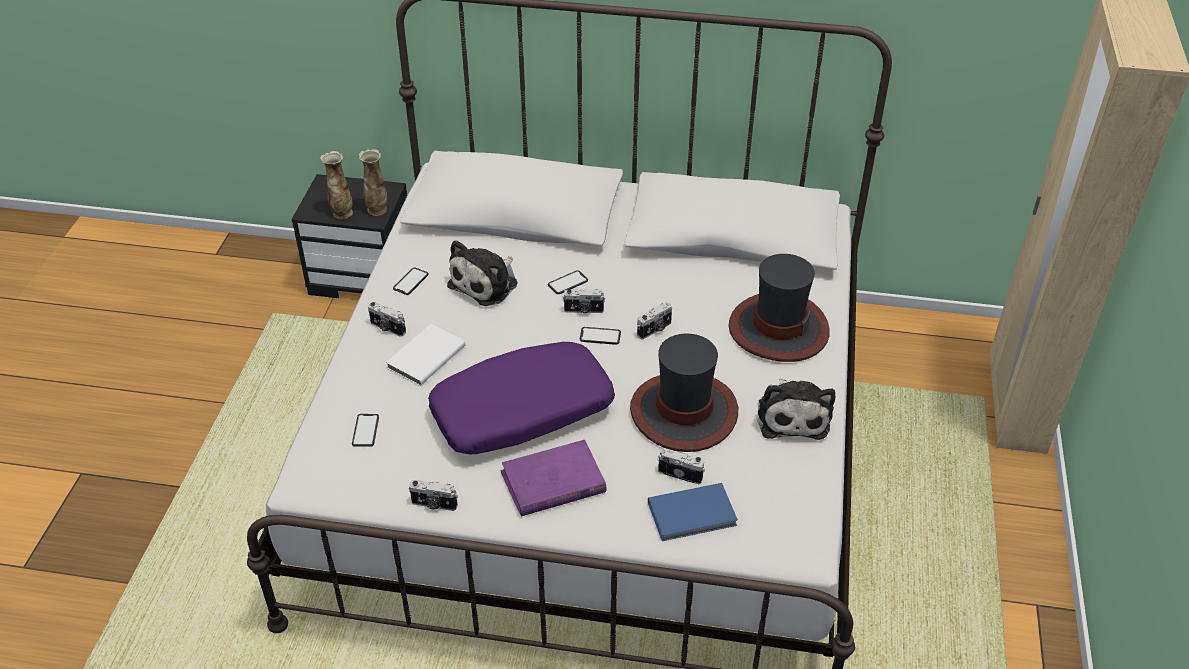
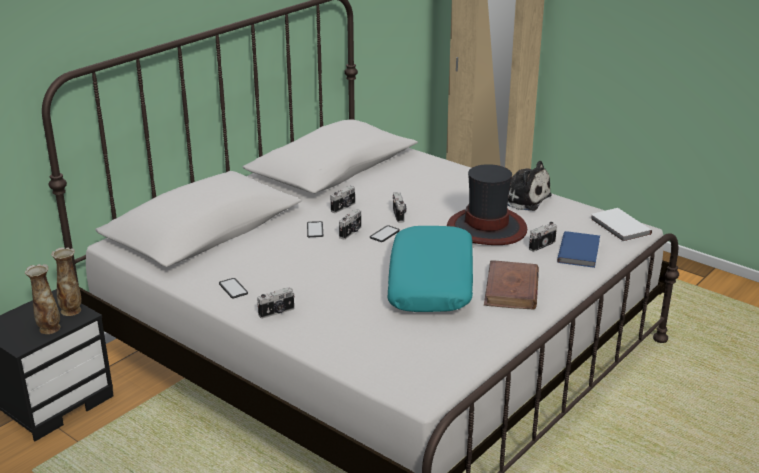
camera: 60 degrees left, 15 degrees down
phone [352,414,379,447] -> none
white book [386,324,466,386] -> white book moved to [590,208,652,242]
camera [409,480,458,511] -> camera moved to [331,186,355,213]
purple pillow [428,342,615,454] -> turquoise pillow [388,226,473,312]
plush toy [447,240,517,306] -> none
purple book [500,440,607,517] -> brown book [484,260,539,310]
hat [729,254,830,362] -> none

